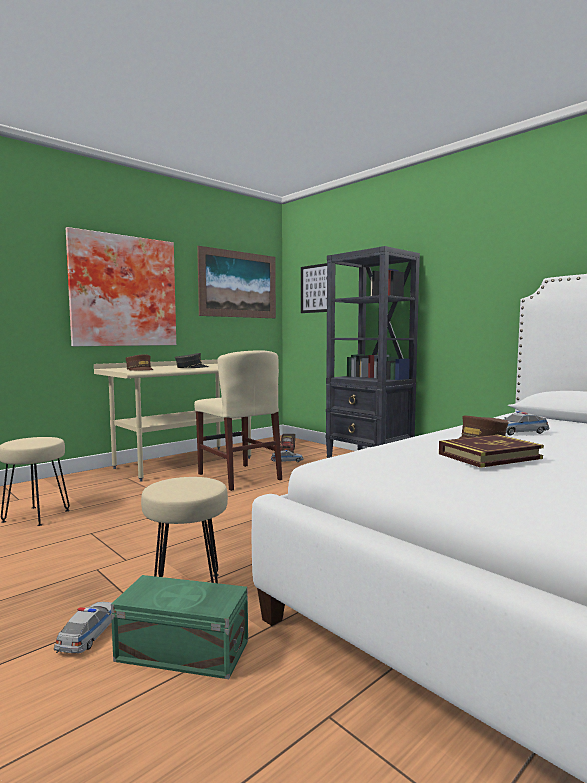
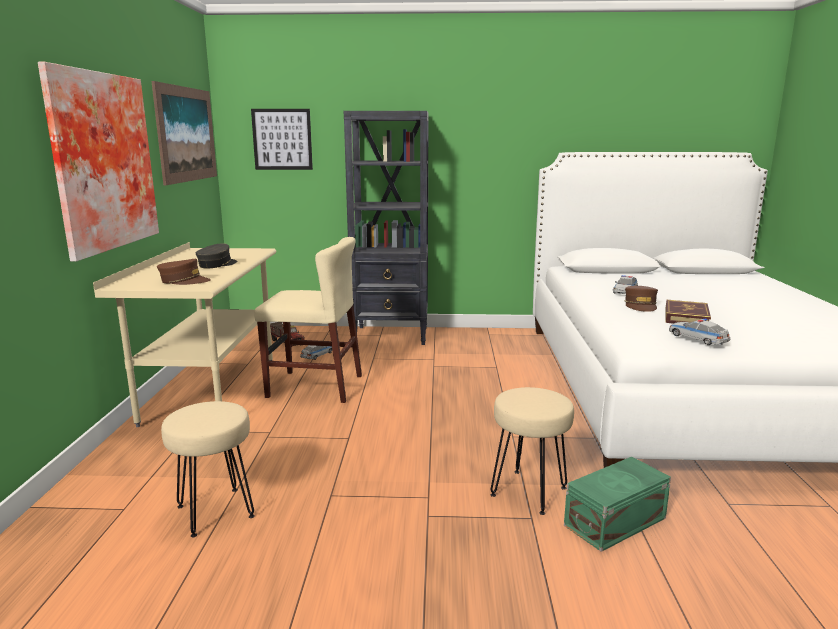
camera: 45 degrees left, 10 degrees up
toy car [54,602,112,653] -> toy car moved to [669,318,730,345]

